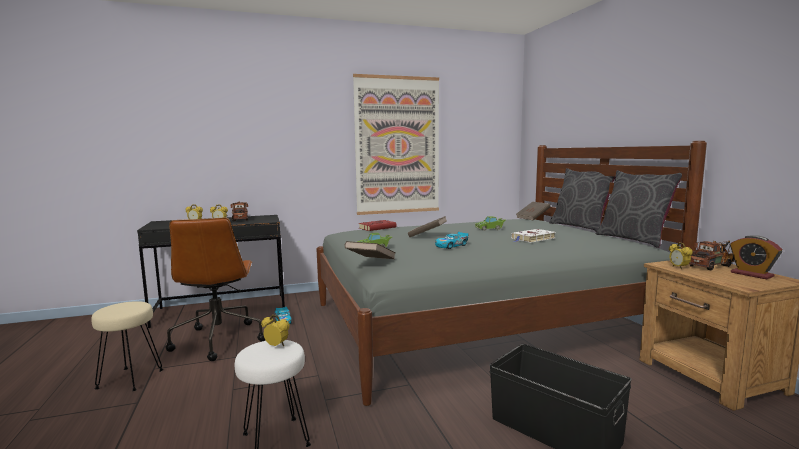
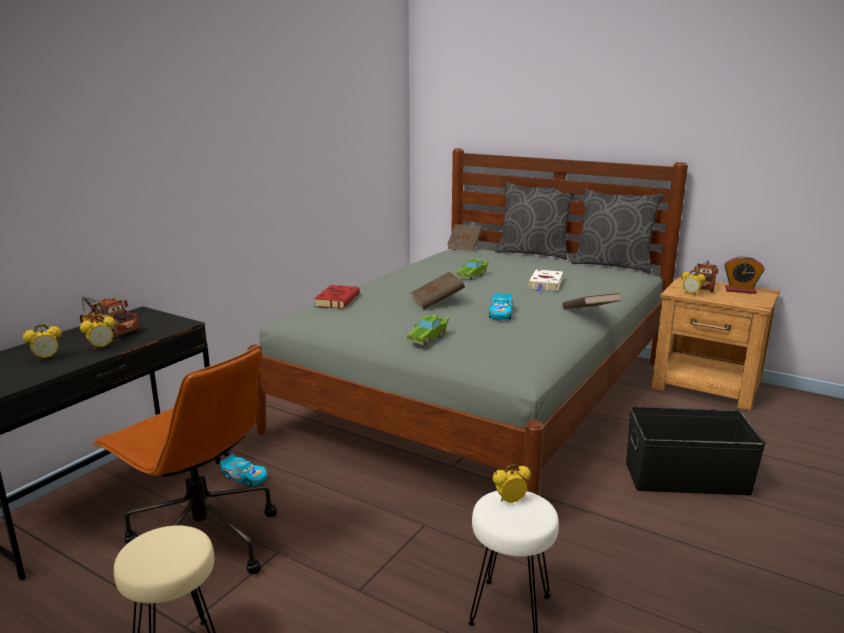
camera: 40 degrees left, 10 degrees up
brown book [344,241,395,259] -> brown book moved to [562,293,621,309]
picture [353,74,439,215] -> none

